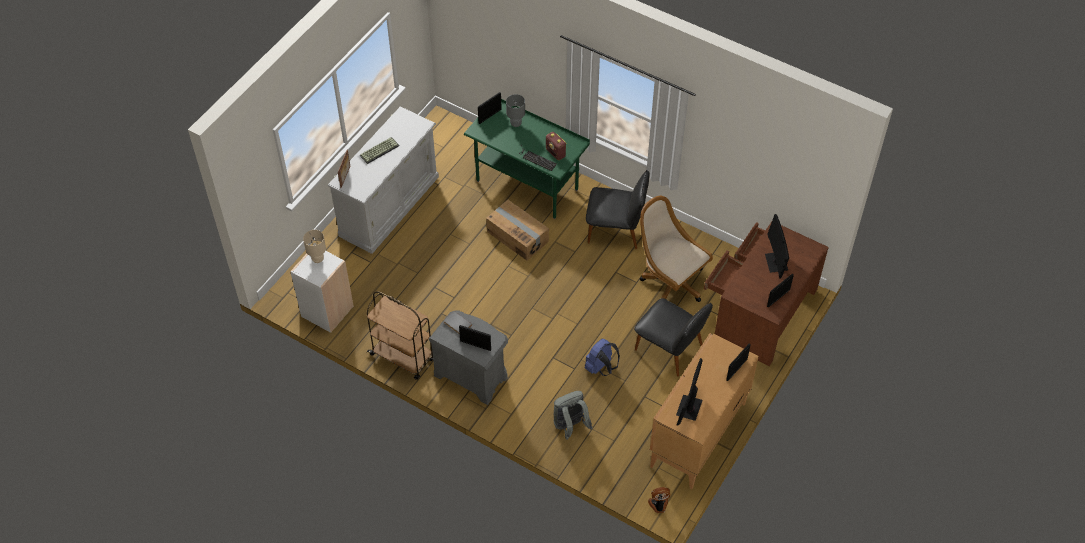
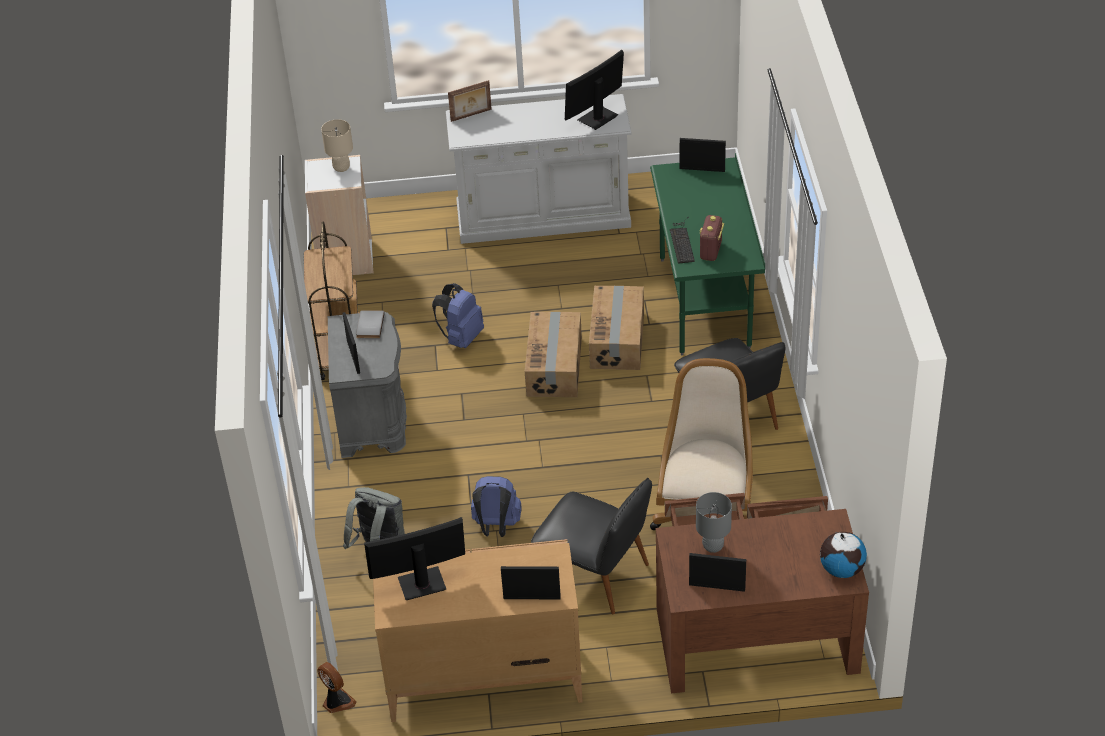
camera: 55 degrees right, 10 degrees down
keyboard [360,137,400,164] -> none
grey table lamp [506,94,525,127] -> grey table lamp moved to [696,492,732,553]
black chair [634,298,713,377] -> black chair turned 60 degrees counterclockwise [531,478,652,614]
monitor [765,214,789,279] -> monitor moved to [565,49,624,130]
none -> blue backpack [432,283,484,348]
none -> cardboard box [525,312,582,397]
none -> globe [820,532,867,578]

